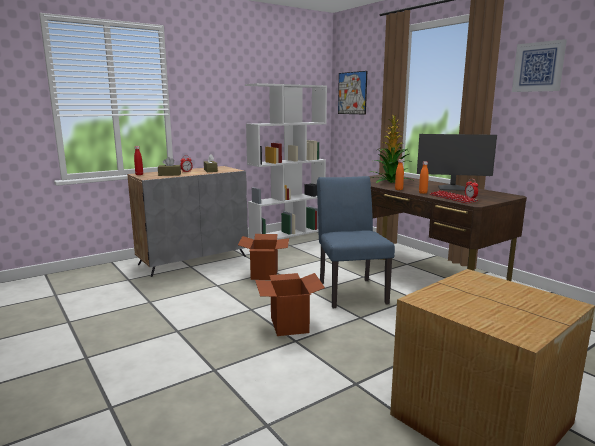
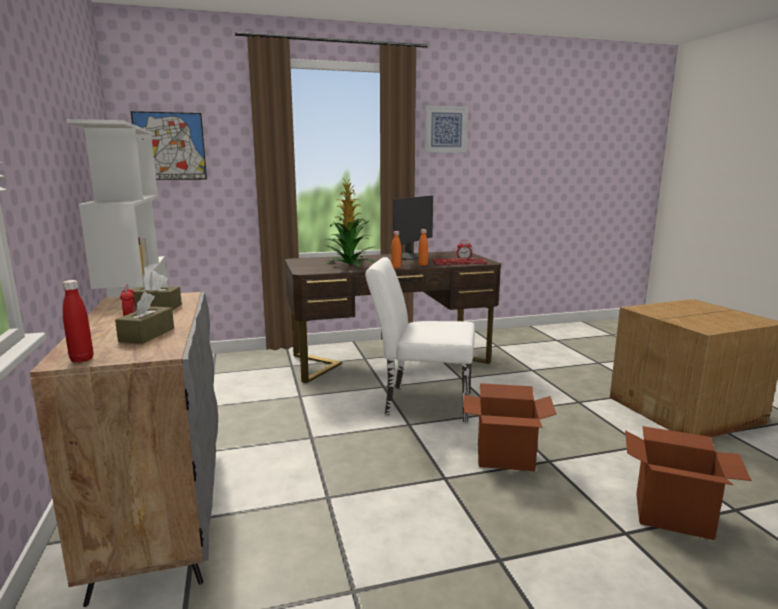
camera: 70 degrees left, 0 degrees up
cardboard box [238,234,289,280] -> cardboard box moved to [625,426,752,540]
blue chair [317,176,395,308] -> white chair [365,257,475,422]

